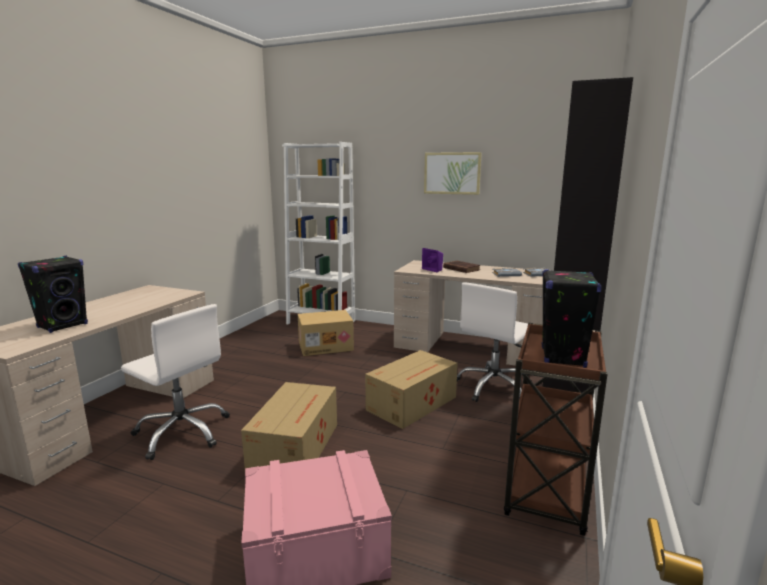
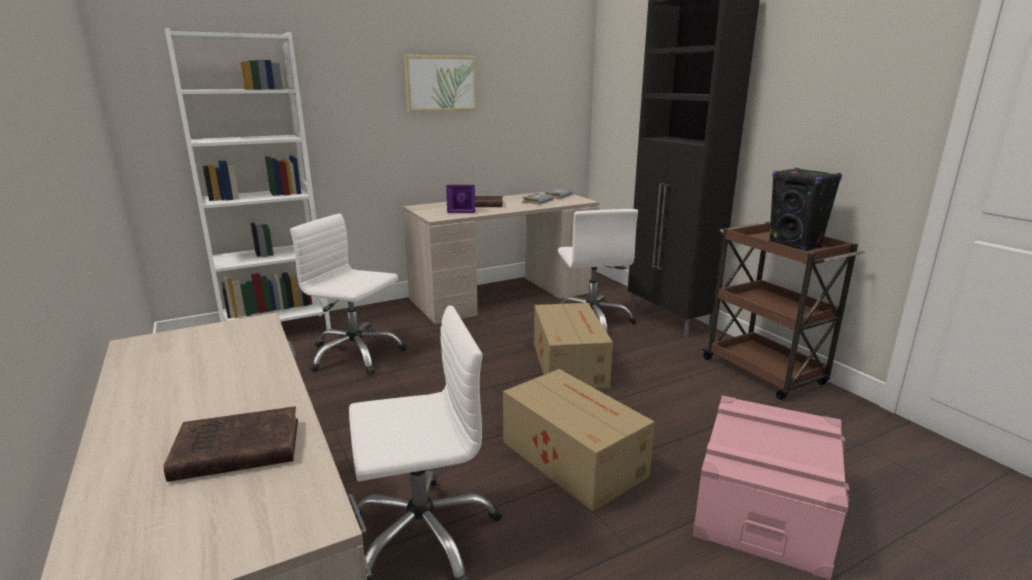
camera: 50 degrees left, 5 degrees up
black speaker [18,256,88,333] -> brown book [164,406,298,482]
cardboard box [298,310,354,356] -> white office chair [290,213,407,375]

